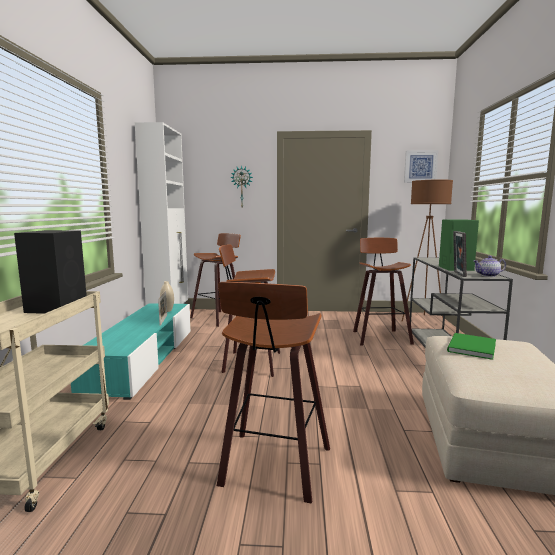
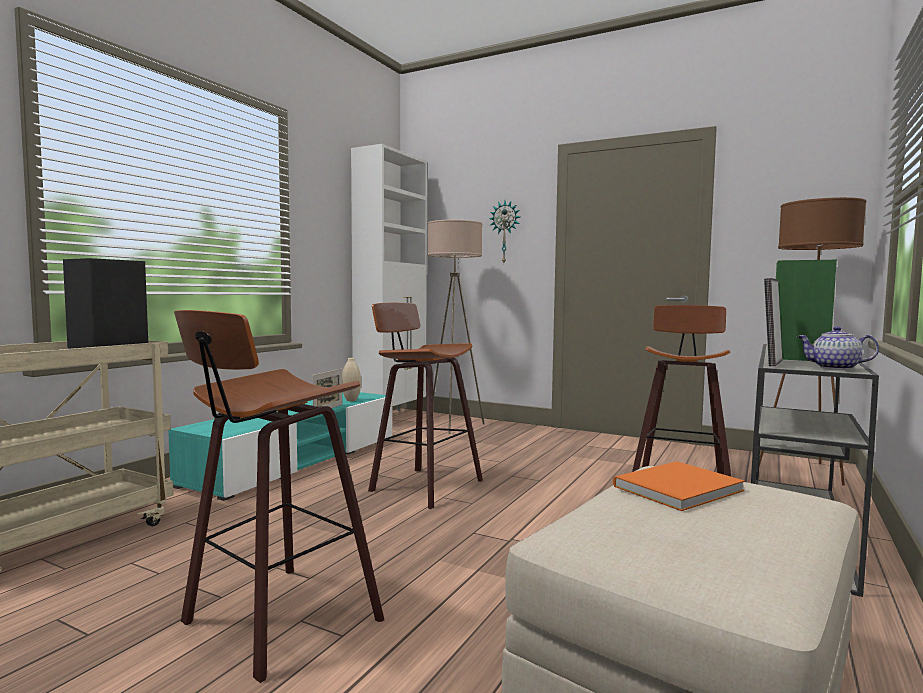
camera: 25 degrees right, 5 degrees down
stool [190,233,241,327] -> beige floor lamp [428,220,485,434]
picture [404,150,438,183] -> none
green book [447,333,496,360] -> orange book [613,461,745,511]

